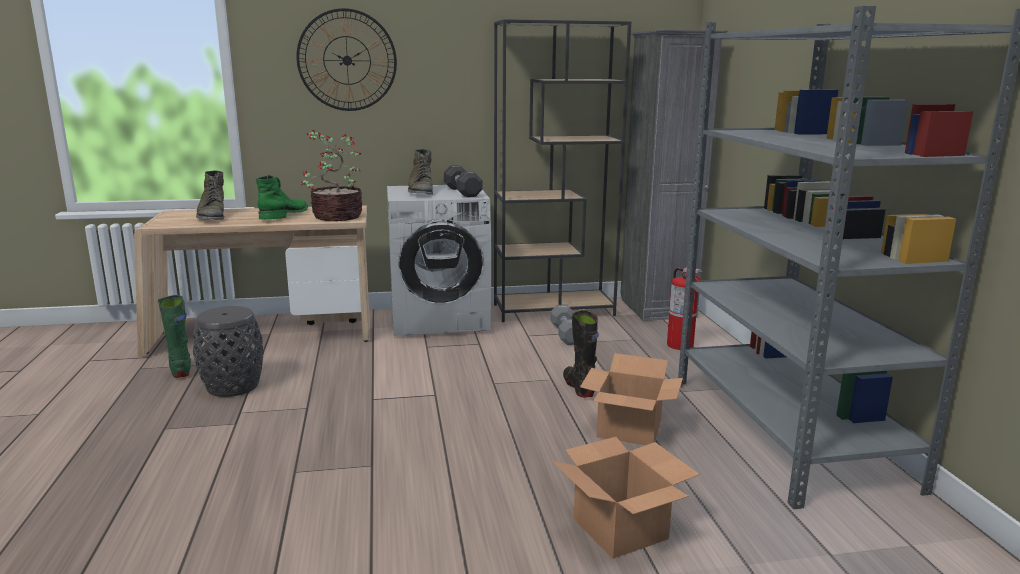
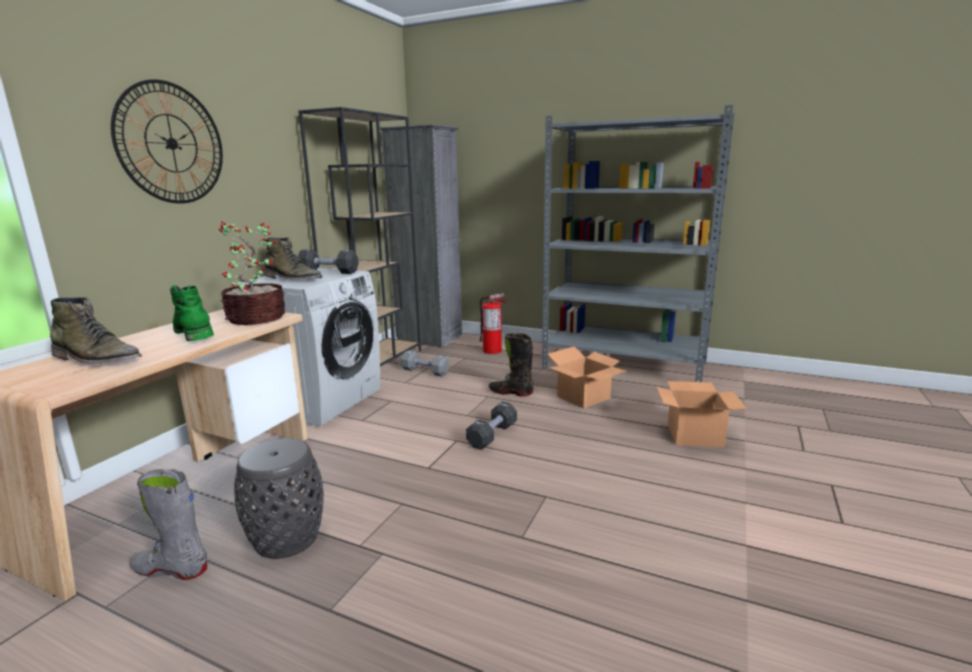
camera: 55 degrees left, 0 degrees up
green boot [158,295,191,378] -> grey boot [130,469,207,580]
none -> black dumbbell [466,402,517,450]

